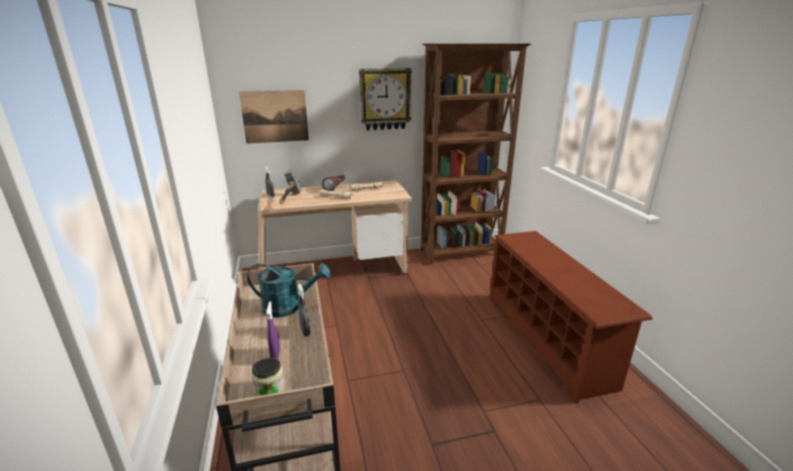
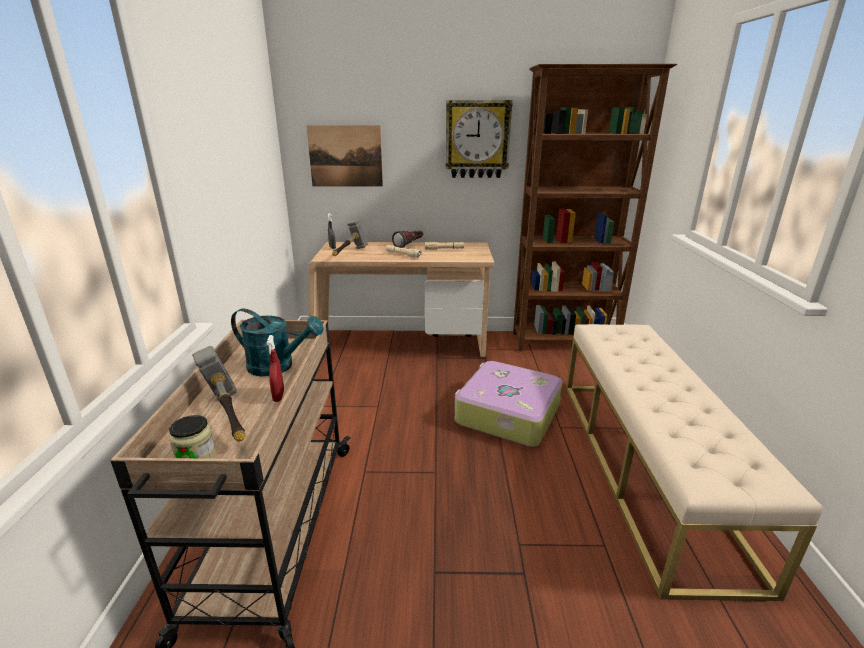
camera: 15 degrees right, 0 degrees up
purple spray bottle [266,301,280,359] -> hammer [192,346,245,442]
grey spray bottle [298,284,310,336] -> red spray bottle [267,335,284,402]
brown shoe rack [489,231,653,404] -> beige bench [566,324,823,601]
none -> suitcase [454,361,563,447]

